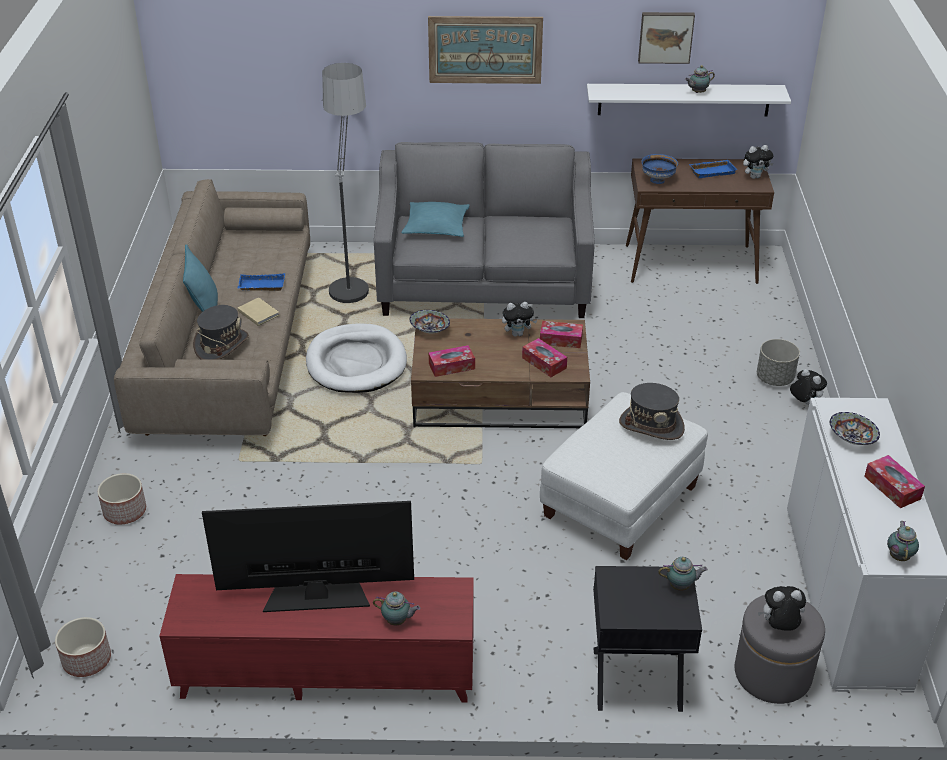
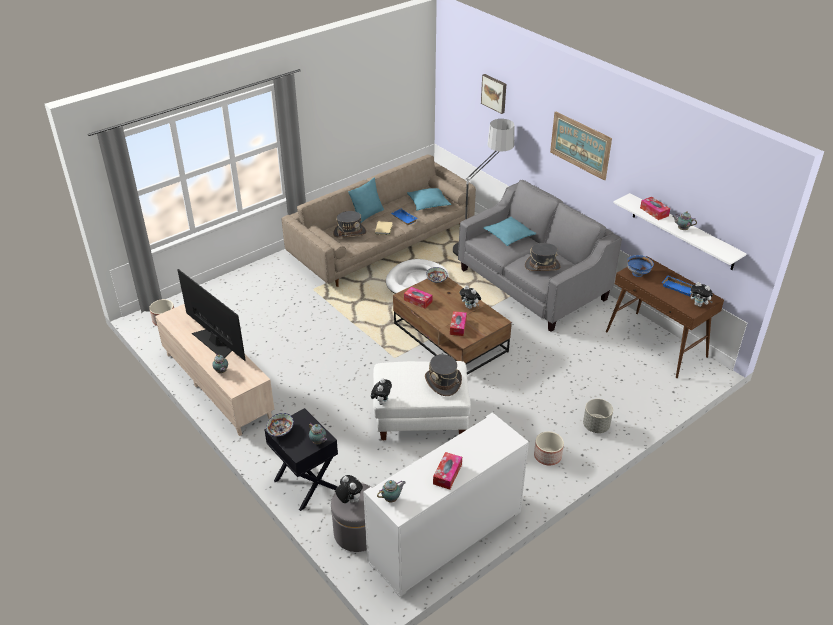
camera: 50 degrees right, 0 degrees up
planter [98,473,146,524] -> planter moved to [534,432,564,465]
red tv stand [160,574,474,702] -> beige tv stand [155,304,275,436]
tissue box [540,321,583,348] -> tissue box moved to [640,197,670,220]
picture [638,12,695,64] -> picture moved to [481,74,506,114]
plush toy [790,369,827,405] -> plush toy moved to [371,378,392,405]
bowl [830,412,880,445] -> bowl moved to [266,413,294,437]
none -> turquoise pillow [407,188,451,211]
none -> grey hat [525,243,561,271]

